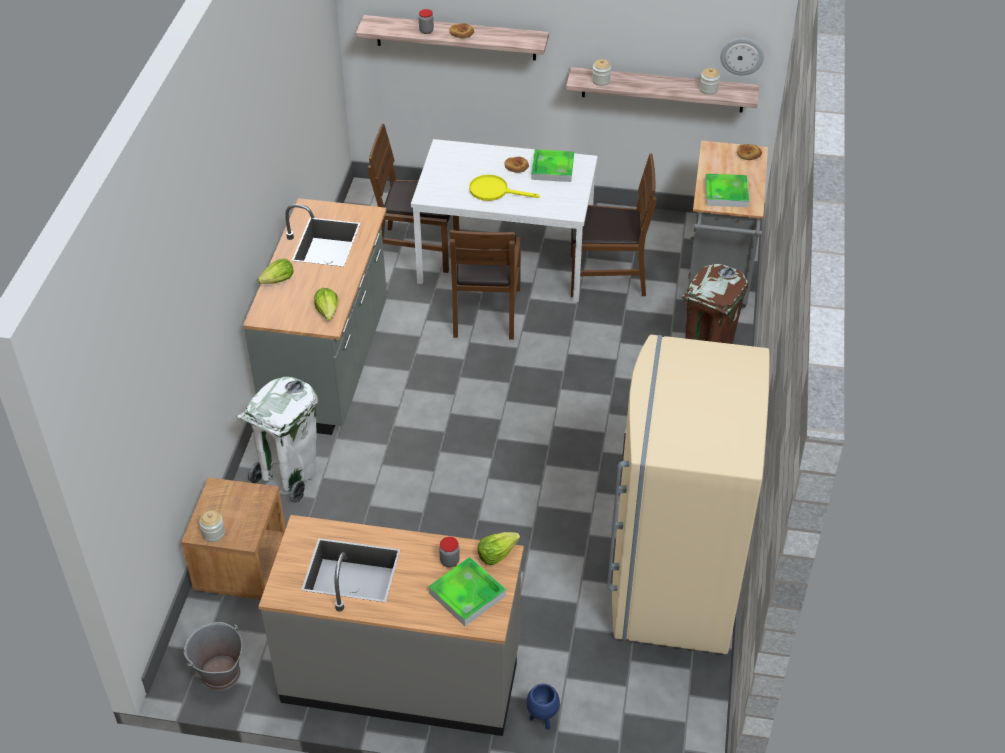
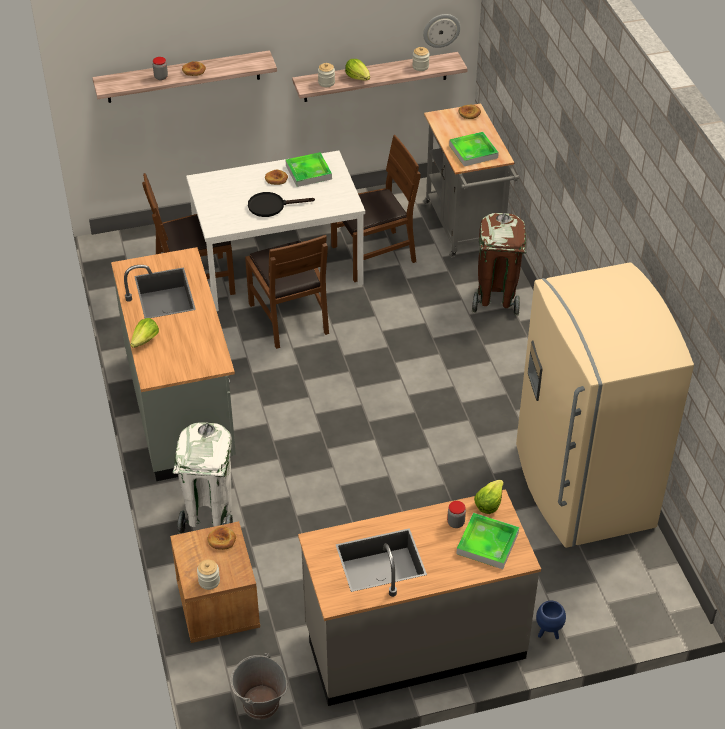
camera: 25 degrees left, 0 degrees up
lettuce [314,288,338,320] -> lettuce moved to [345,59,370,80]
yellow frying pan [469,175,539,201] -> black frying pan [248,192,315,217]
none -> bread [207,526,236,550]

